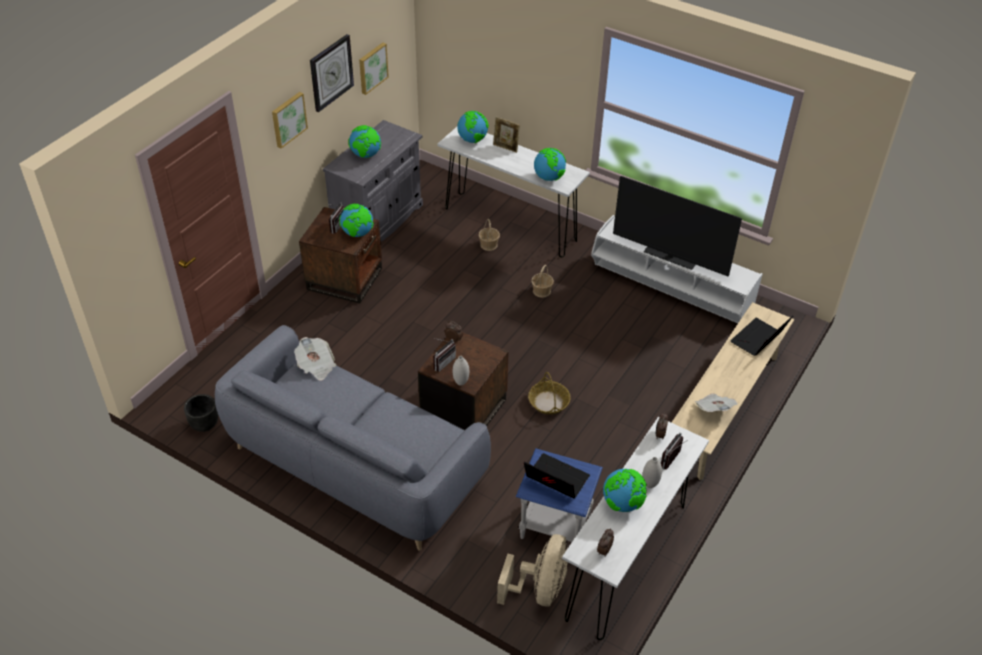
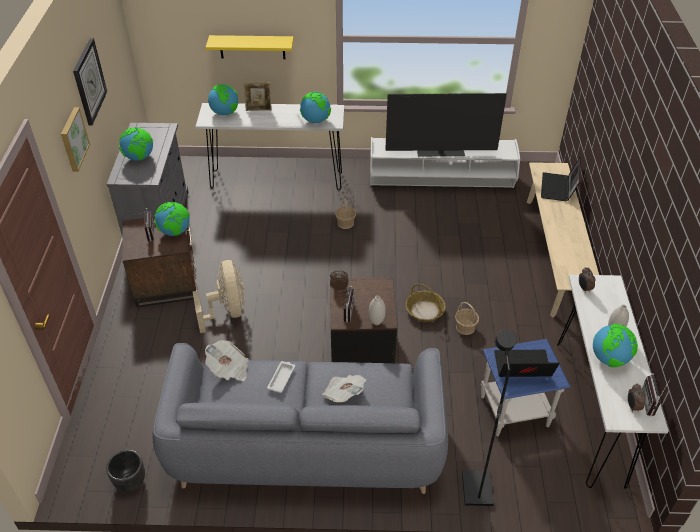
camera: 30 degrees left, 0 degrees up
picture [359,43,389,95] -> none
basket [478,219,500,251] -> basket moved to [455,302,479,335]
beige fan [497,534,568,606] -> beige fan moved to [193,260,245,333]
radio [661,432,686,470] -> radio moved to [642,373,671,416]
newspaper [695,393,738,412] -> newspaper moved to [322,375,366,402]
none -> yellow shelf [206,35,294,59]
none -> white tray [267,361,295,393]
none -> black floor lamp [462,329,517,506]

